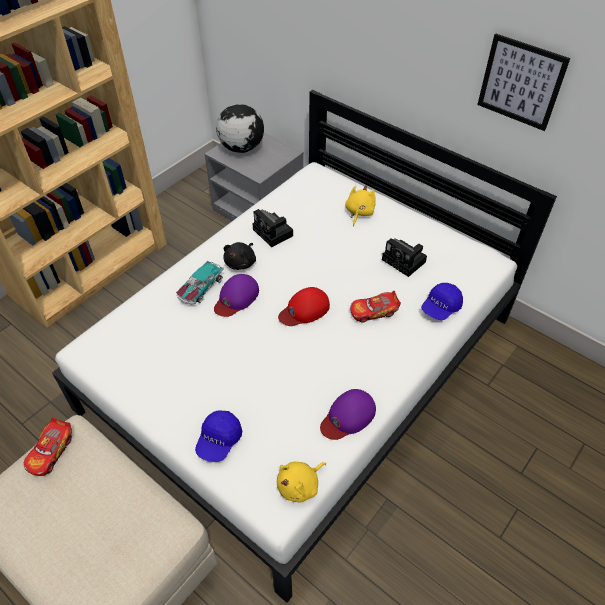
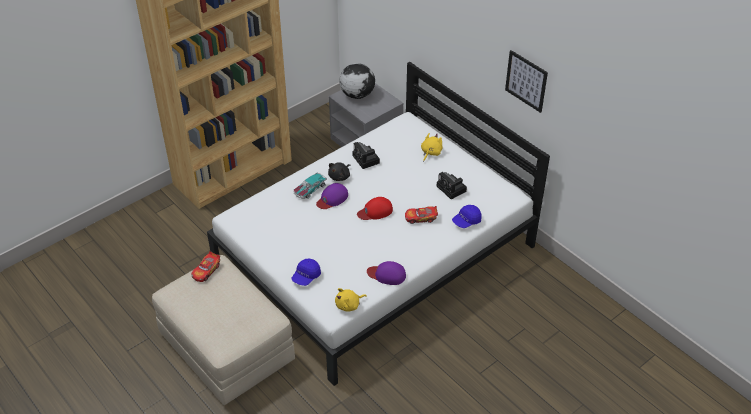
camera: 10 degrees right, 5 degrees down
purple cap [320,389,376,440] -> purple cap turned 45 degrees clockwise [367,261,406,285]

